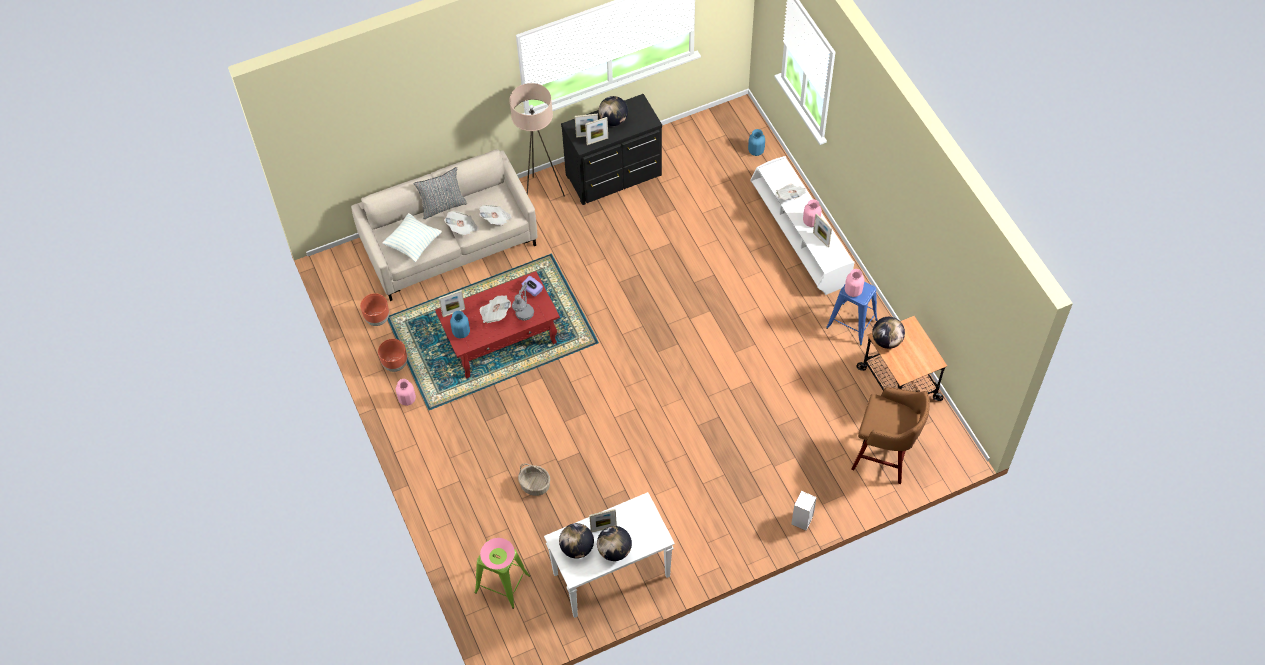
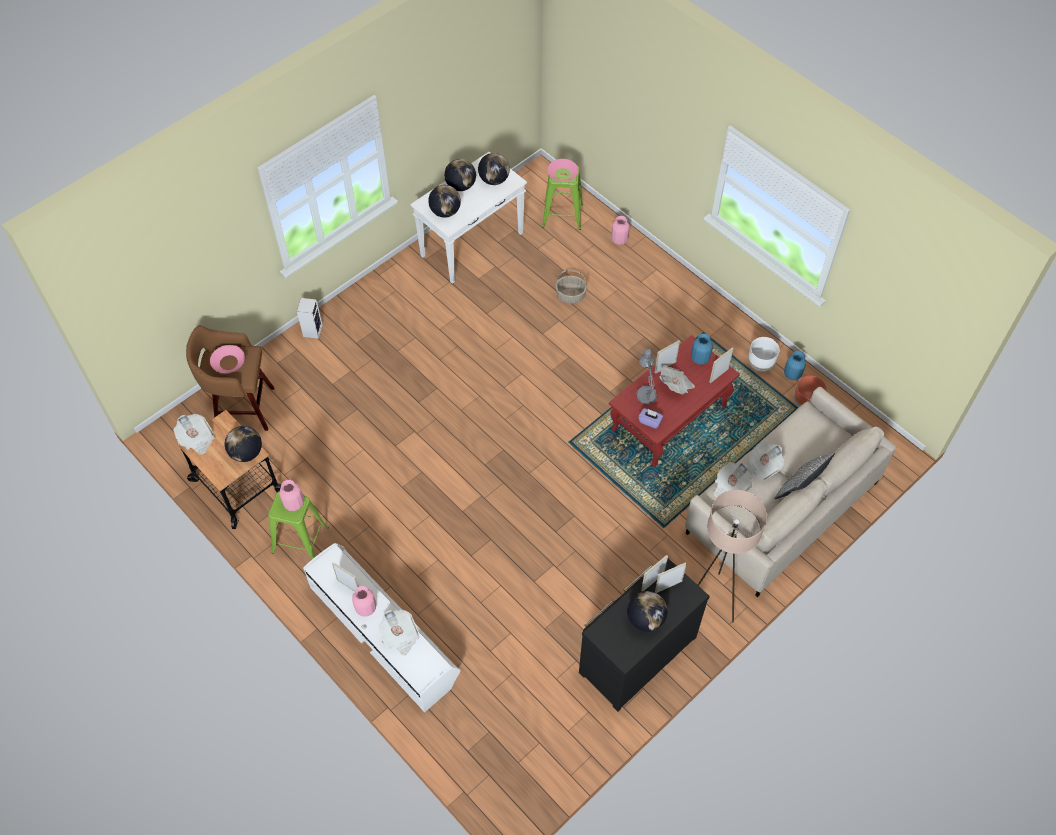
camera: 160 degrees right, 0 degrees up
brown planter [378,339,407,372] -> white planter [748,337,780,372]
pillow [382,213,442,262] -> none
pink vase [396,379,416,406] -> pink vase moved to [611,216,630,245]
picture frame [589,509,617,532] -> picture frame moved to [655,340,680,374]
blue vase [748,129,765,156] -> blue vase moved to [784,351,806,380]
blue stool [826,281,878,345] -> green stool [268,491,329,559]
none -> newspaper [173,414,215,455]
none -> pink bowl [210,345,245,373]
none -> globe [428,185,461,218]

